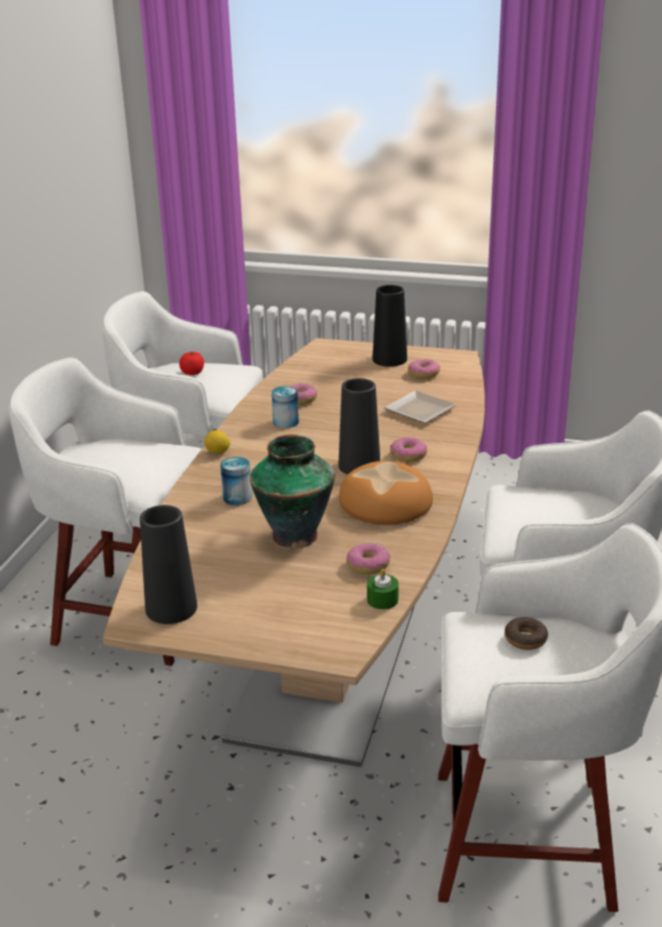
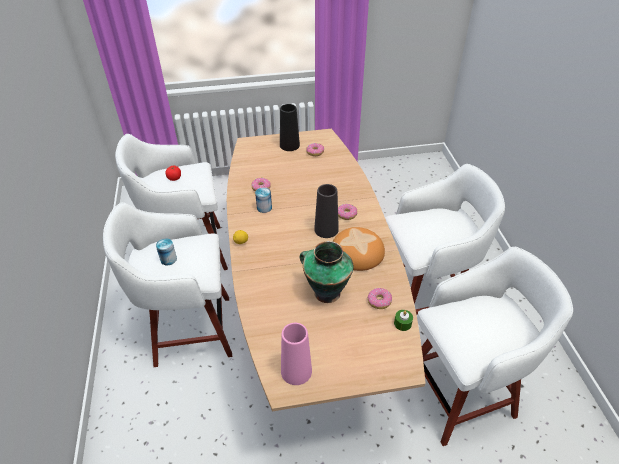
camera: 25 degrees left, 15 degrees up
black vase [140,505,197,624] -> pink vase [281,323,312,385]
can [220,457,252,505] -> can moved to [156,238,177,265]
plate [384,391,456,424] -> none
donut [505,617,548,650] -> none

